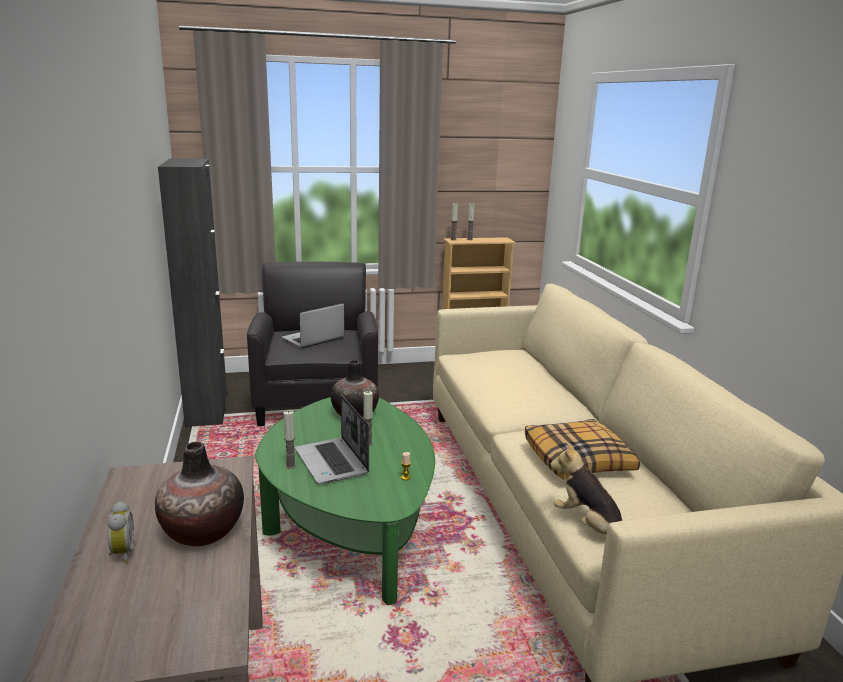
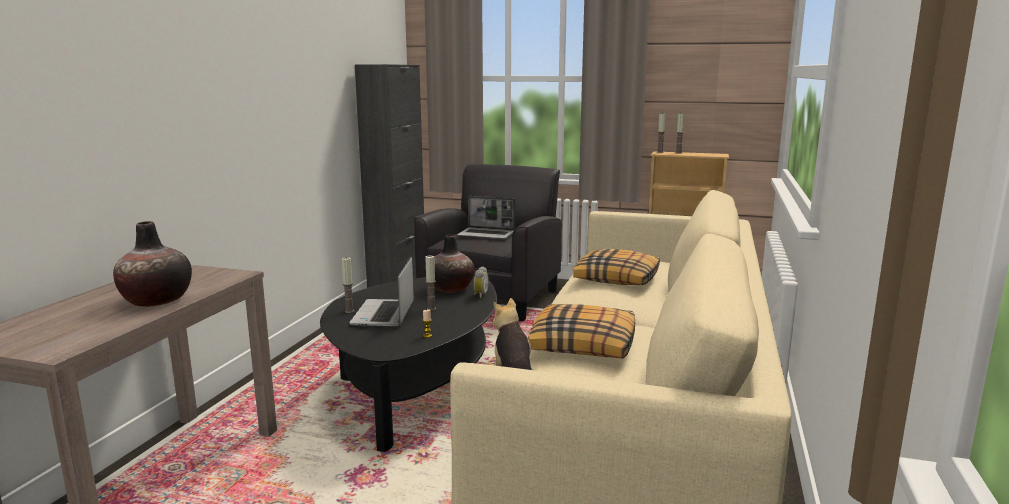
camera: 30 degrees right, 5 degrees down
alarm clock [107,501,134,563] -> alarm clock moved to [474,267,489,298]
green coffee table [255,397,435,605] -> black coffee table [320,276,497,452]
laptop [282,303,345,348] -> laptop turned 150 degrees counterclockwise [457,196,515,240]
none -> pillow [573,249,660,285]

